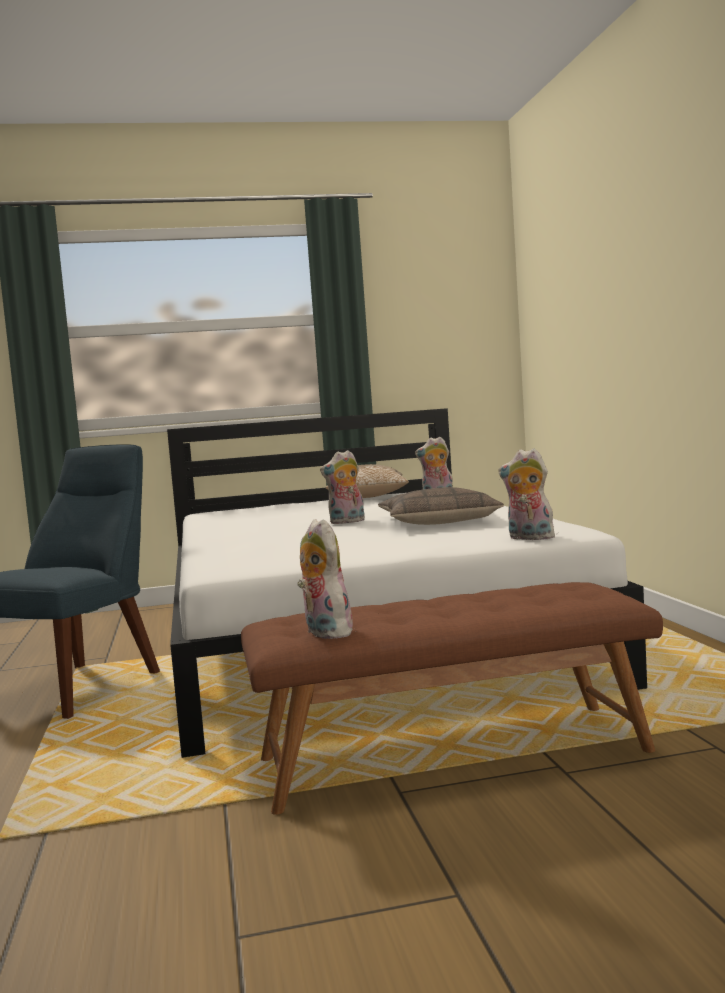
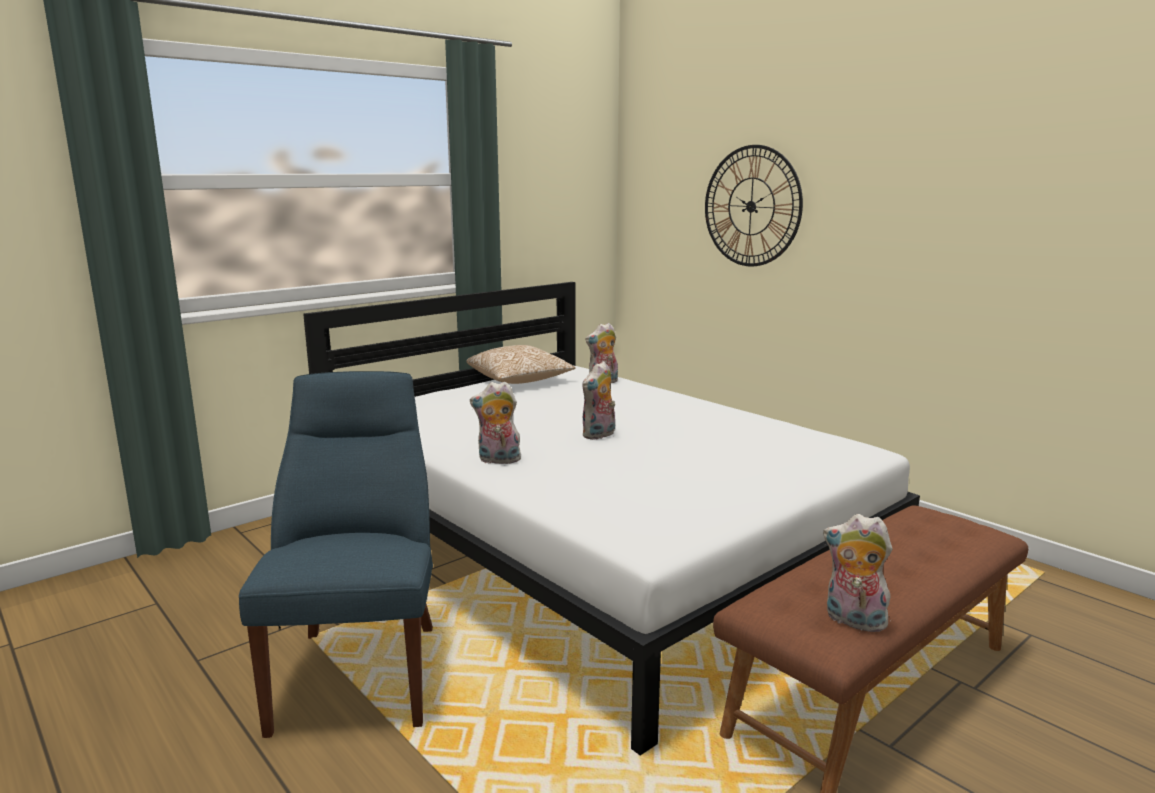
camera: 30 degrees left, 10 degrees up
pillow [378,487,504,525] -> none
plush toy [499,448,555,540] -> plush toy moved to [470,382,521,464]
none -> wall clock [705,145,803,267]

